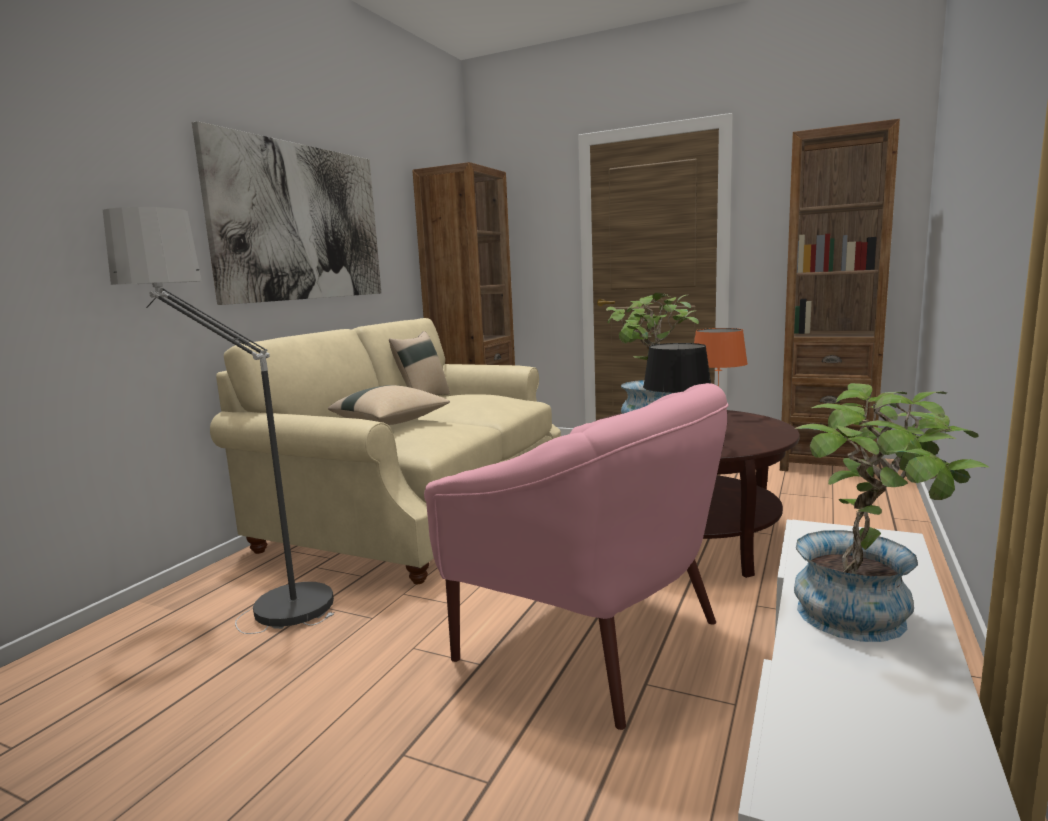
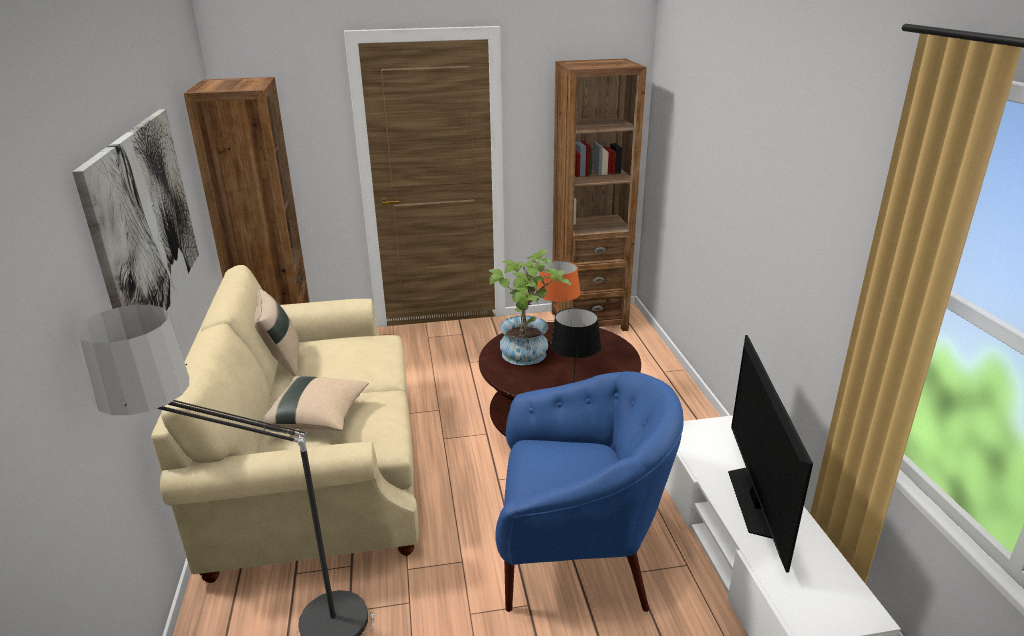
camera: 35 degrees left, 15 degrees up
pink armchair [424,383,729,730] -> blue armchair [495,371,684,612]
potted plant [794,383,989,642] -> television [728,335,813,573]

